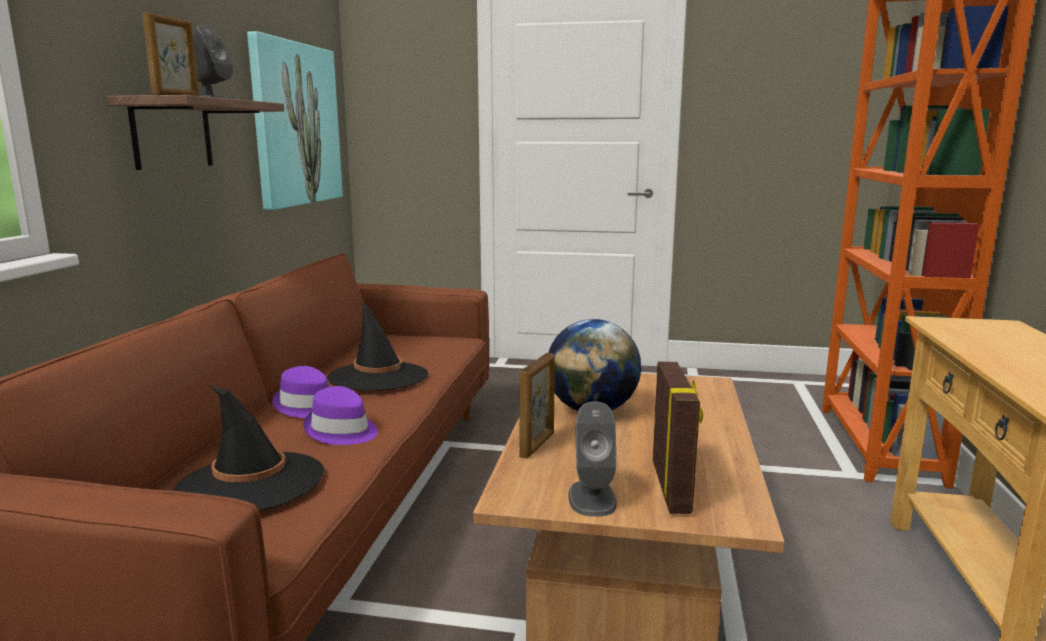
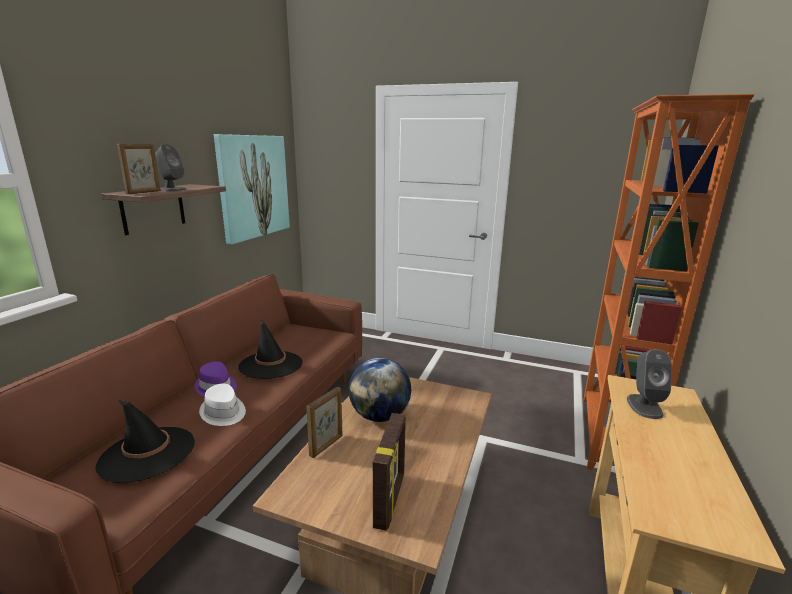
camera: 10 degrees right, 5 degrees up
purple hat [303,386,378,445] -> white hat [199,384,246,426]
grey speaker [568,401,617,517] -> grey speaker moved to [627,349,672,419]

